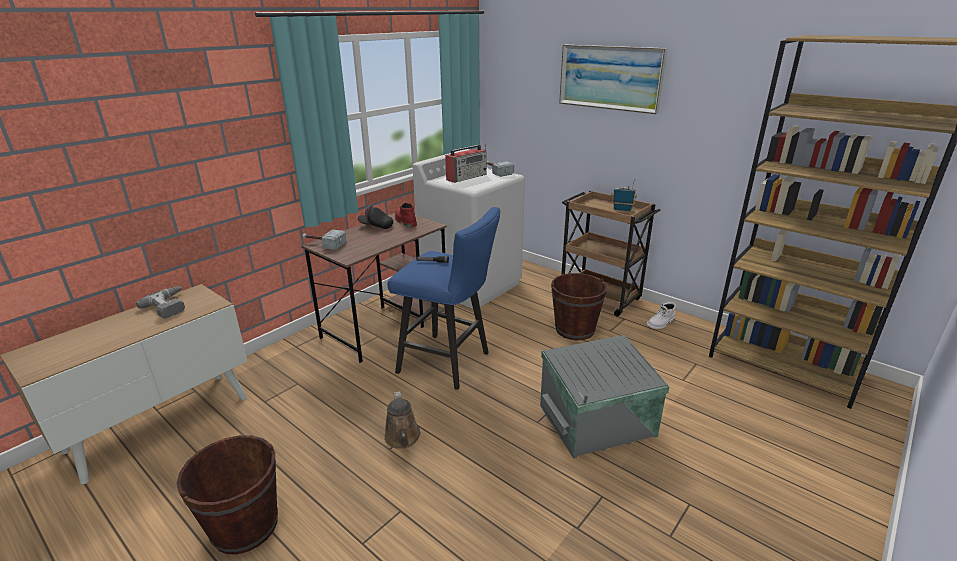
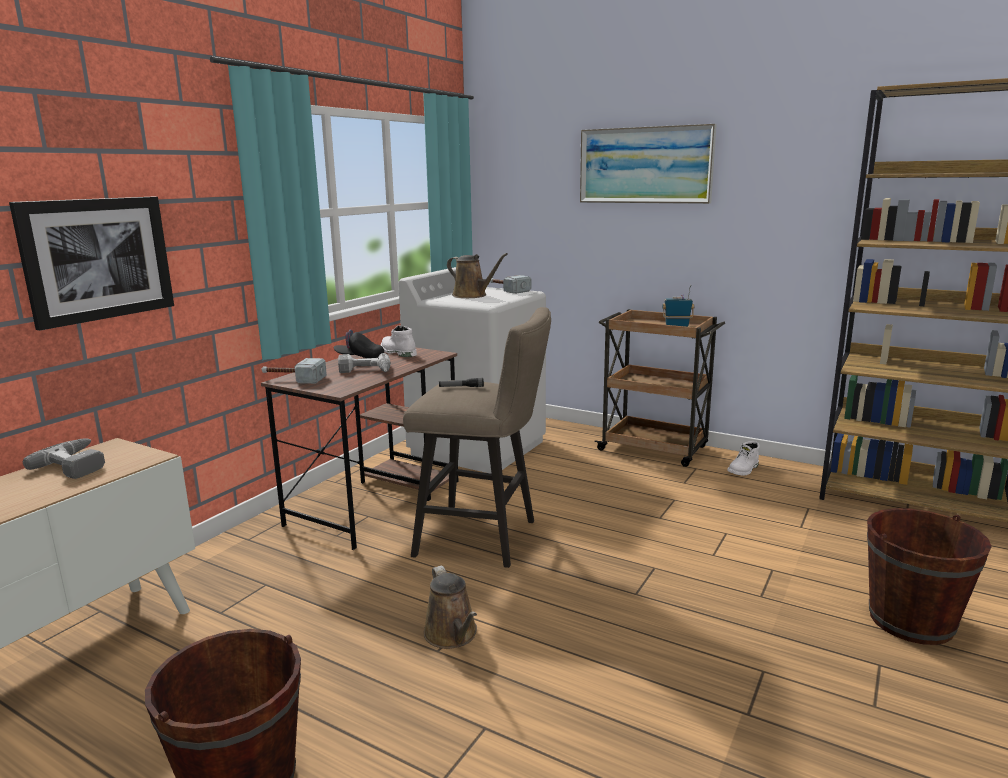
camera: 10 degrees left, 10 degrees down
blue stool [387,207,500,390] -> beige stool [403,307,551,568]
red boot [395,203,417,227] -> white boot [381,326,417,357]
radio [445,144,487,183] -> brown watering can [447,253,508,298]
grey storage box [540,335,670,458] -> none
brown bucket [551,273,607,340] -> brown bucket moved to [867,508,992,645]
none -> picture [9,197,174,330]
none -> power drill [338,353,391,373]

